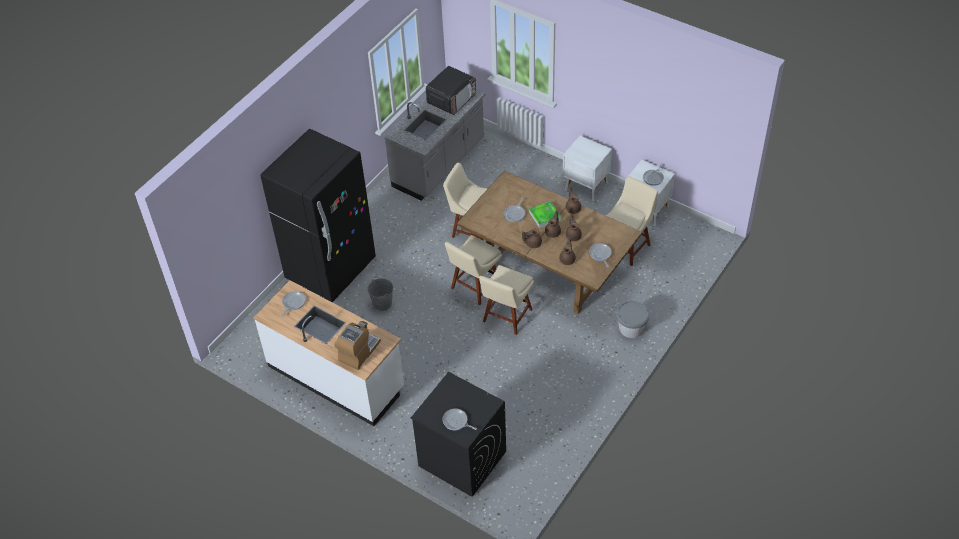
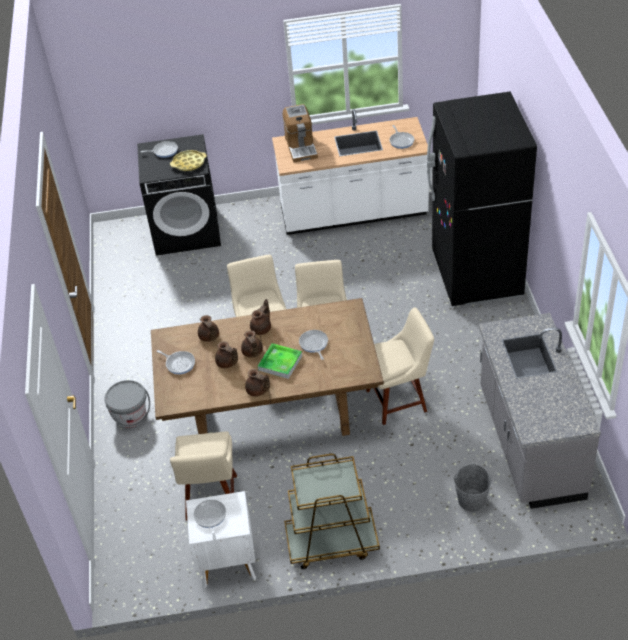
camera: 140 degrees right, 5 degrees down
grey bucket [367,278,393,311] -> grey bucket moved to [453,464,492,512]
microwave [426,66,476,115] -> none
white nightstand [563,136,612,201] -> brown cart [284,454,380,569]
none -> yellow tray [170,150,207,171]

